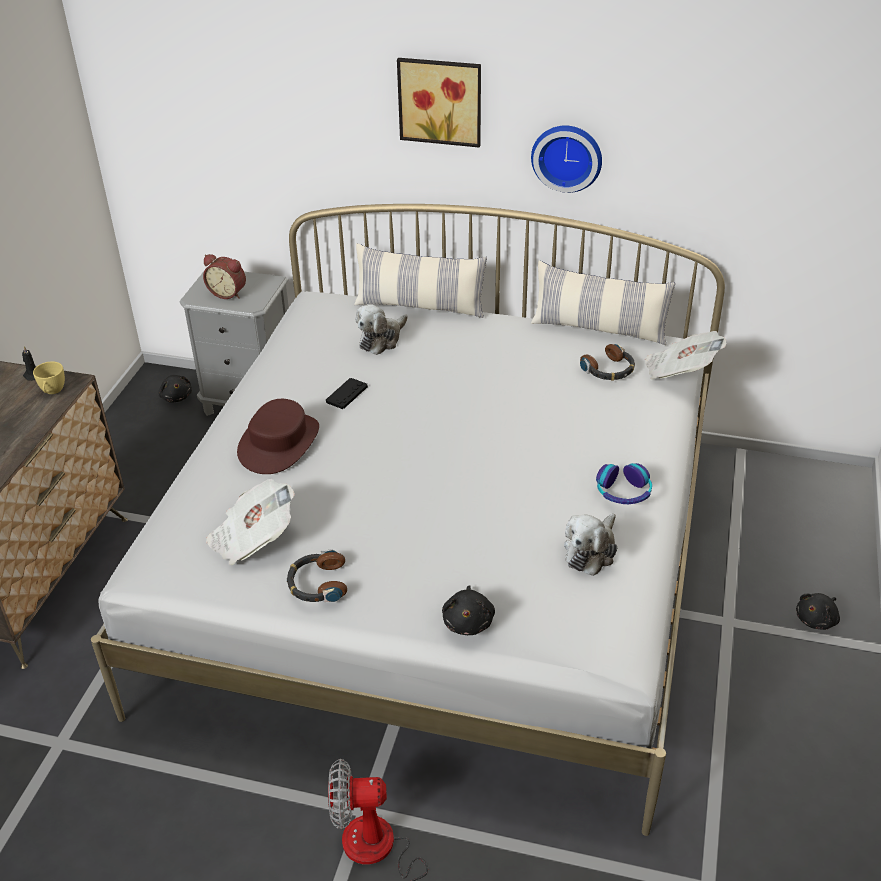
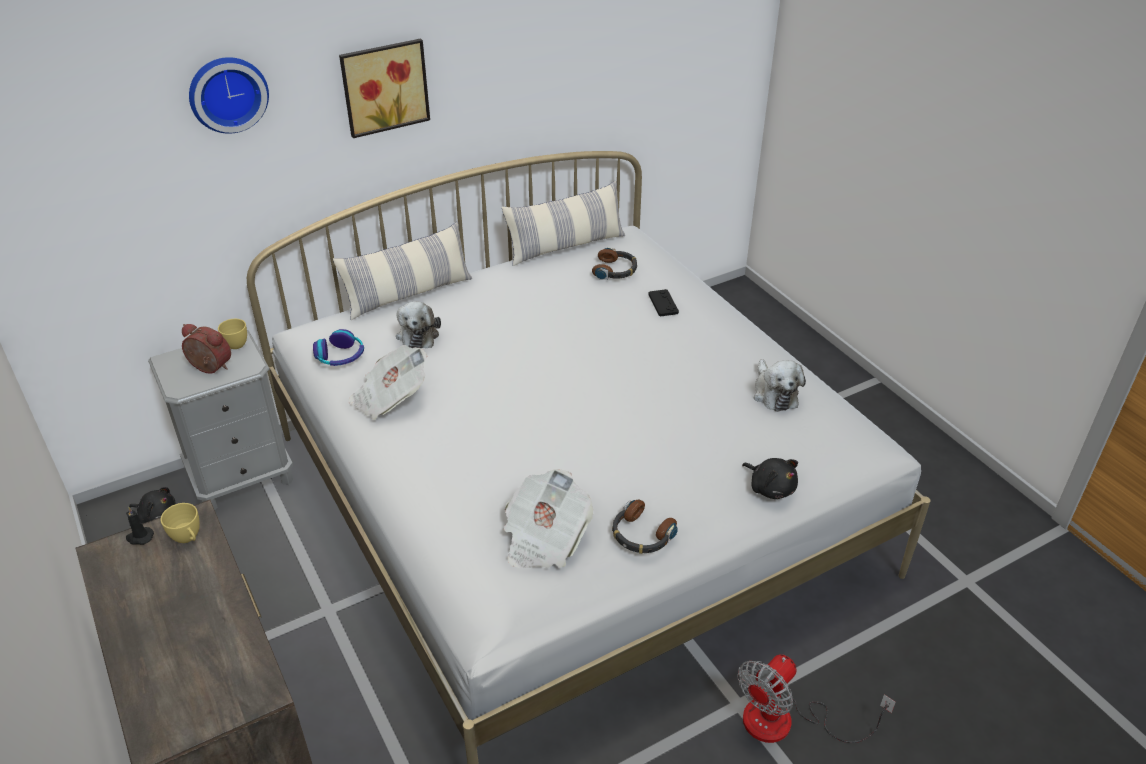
camera: 45 degrees left, 0 degrees up
alarm clock [203,254,246,299] -> alarm clock turned 135 degrees counterclockwise [182,324,231,374]
brown hat [237,399,319,474] -> none
black game controller [326,378,368,409] -> black game controller moved to [648,289,679,317]
wall clock [531,125,602,193] -> wall clock moved to [189,57,269,134]
headphones [596,463,652,504] -> headphones moved to [313,329,364,366]
newspaper [645,331,726,380] -> newspaper moved to [349,345,427,420]
black plush toy [796,593,840,630] -> none
none -> yellow cup [218,319,247,349]

